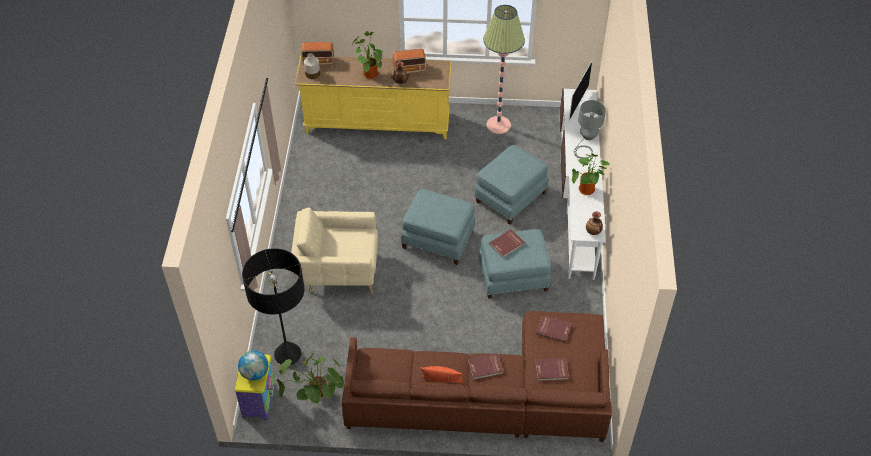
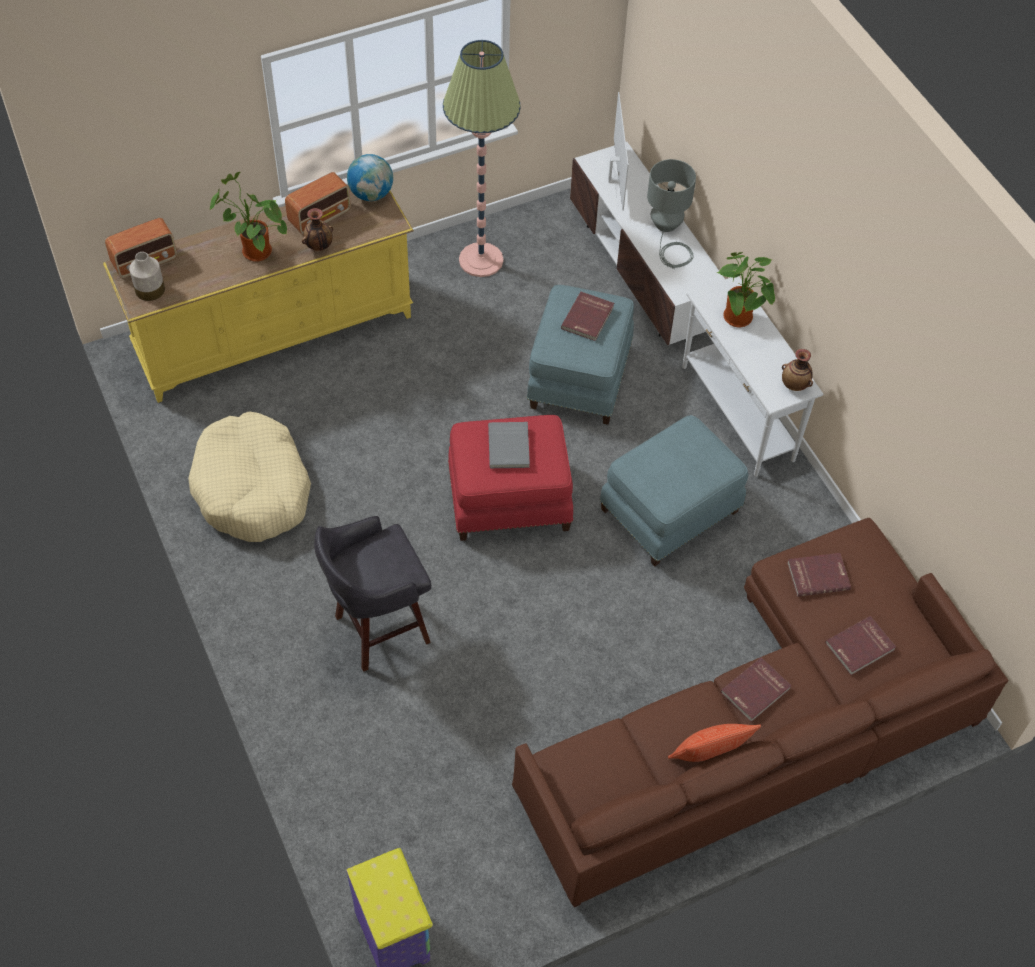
camera: 30 degrees left, 5 degrees up
globe [238,350,268,381] -> globe moved to [347,154,393,201]
black floor lamp [242,248,304,365] -> none
potted plant [277,352,344,403] -> none
beige armchair [291,207,378,294] -> grey stool [314,516,431,672]
blue ottoman [401,189,475,265] -> red ottoman [448,415,573,541]
red book [489,229,525,258] -> red book moved to [561,292,614,341]
none -> beige dog bed [188,411,311,542]
none -> grey book [488,422,530,468]

